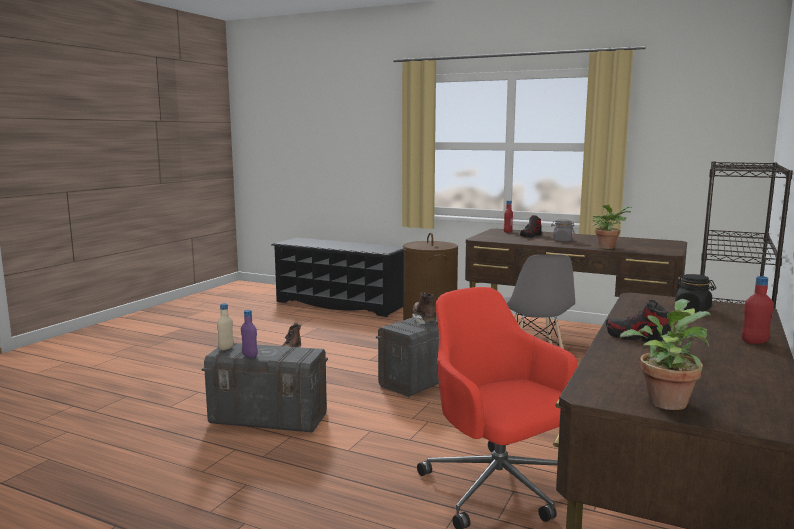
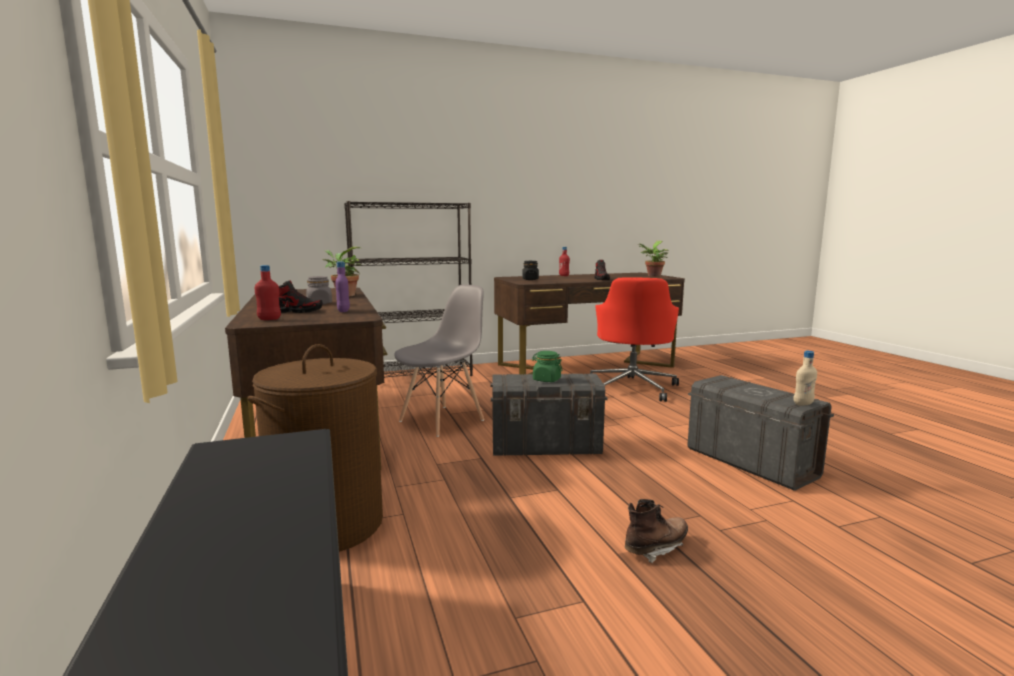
camera: 135 degrees left, 0 degrees up
purple bottle [241,310,258,358] -> purple bottle moved to [336,262,350,312]
brown boot [412,291,437,324] -> green jar [532,351,562,382]

